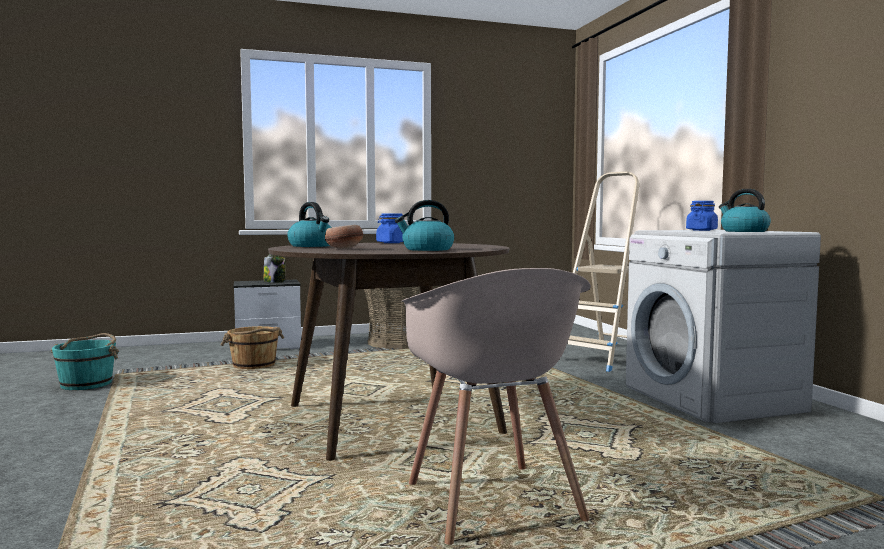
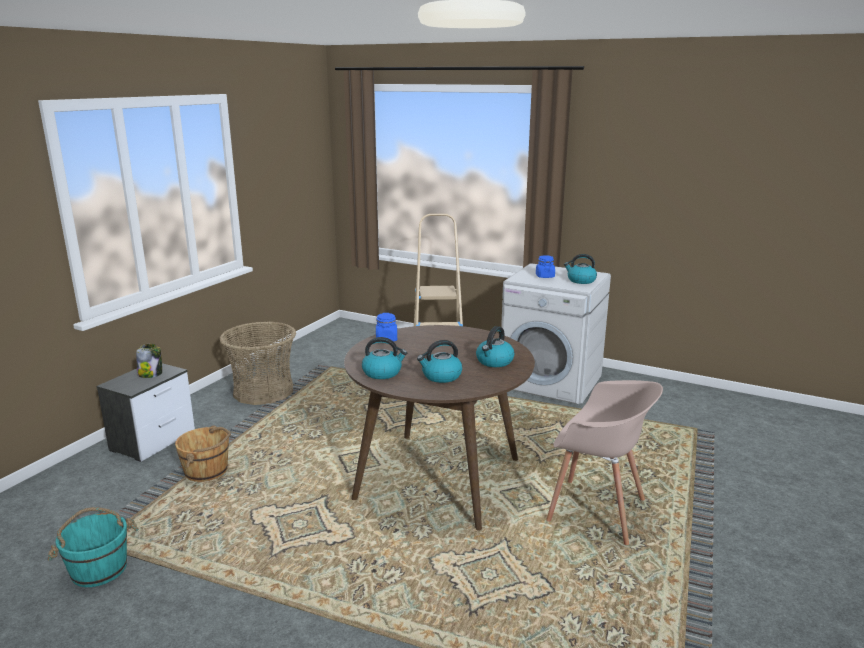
camera: 45 degrees left, 15 degrees up
bowl [325,225,363,249] -> kettle [417,340,462,383]

